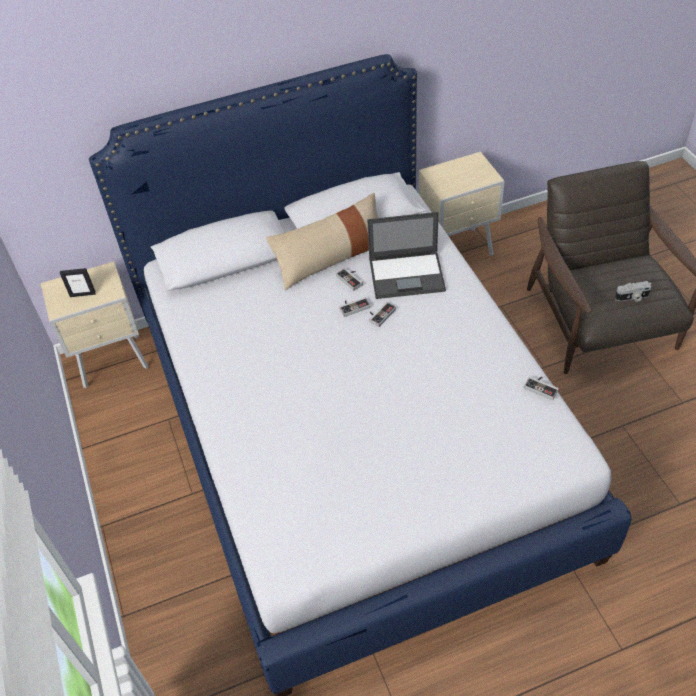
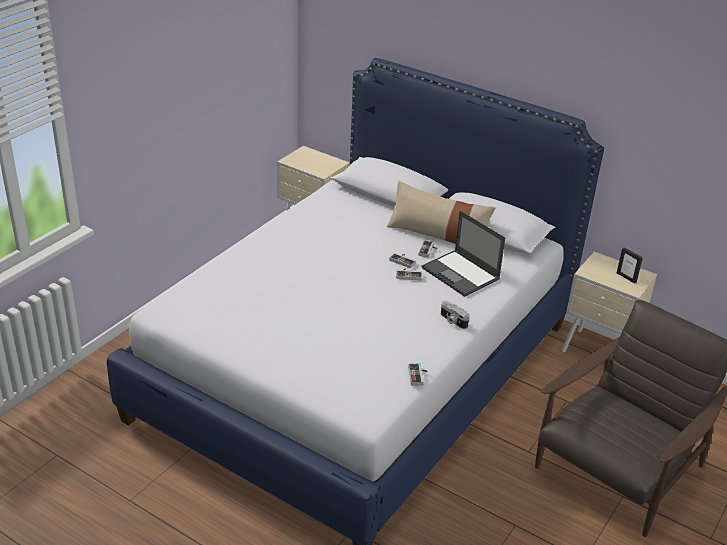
camera: 50 degrees right, 15 degrees down
picture frame [60,268,96,297] -> picture frame moved to [617,247,643,284]
camera [615,281,651,302] -> camera moved to [441,301,469,329]

